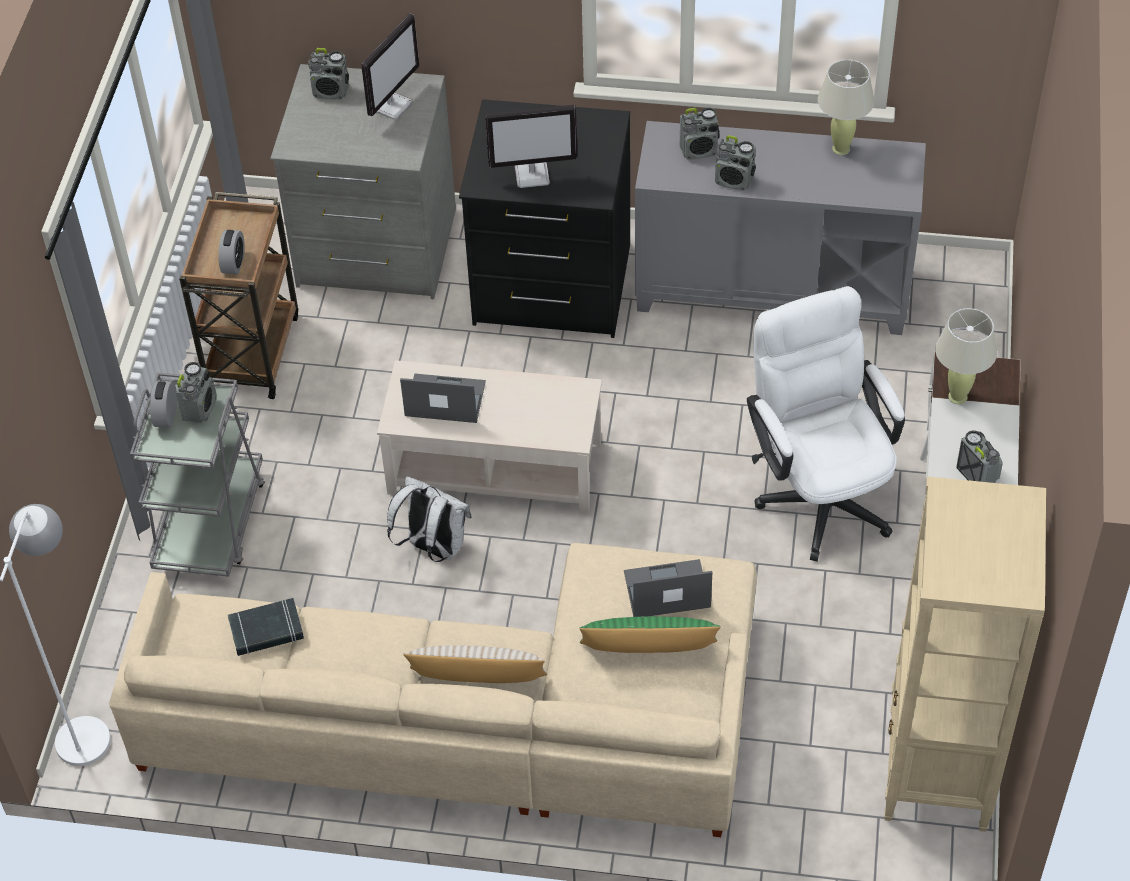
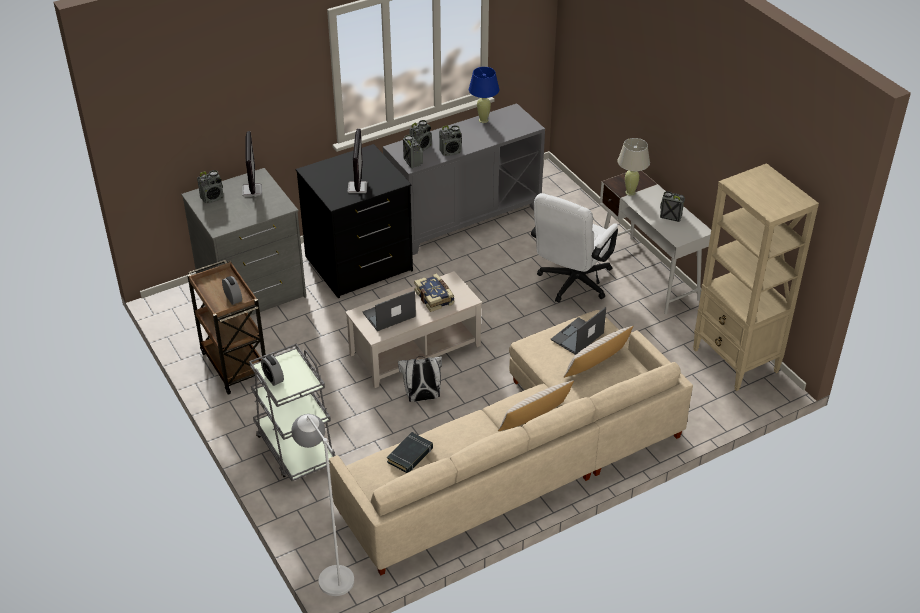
camera: 40 degrees left, 10 degrees down
radio [176,362,217,423] -> radio moved to [403,135,423,168]
monitor [485,105,578,188] -> monitor turned 45 degrees counterclockwise [348,129,368,193]
green pillow [580,616,721,653] -> beige pillow [563,326,634,378]
white office chair [747,286,905,562] -> white office chair turned 90 degrees counterclockwise [531,193,618,302]
beige table lamp [818,59,874,155] -> blue table lamp [469,67,499,123]
none -> book [414,273,455,312]

